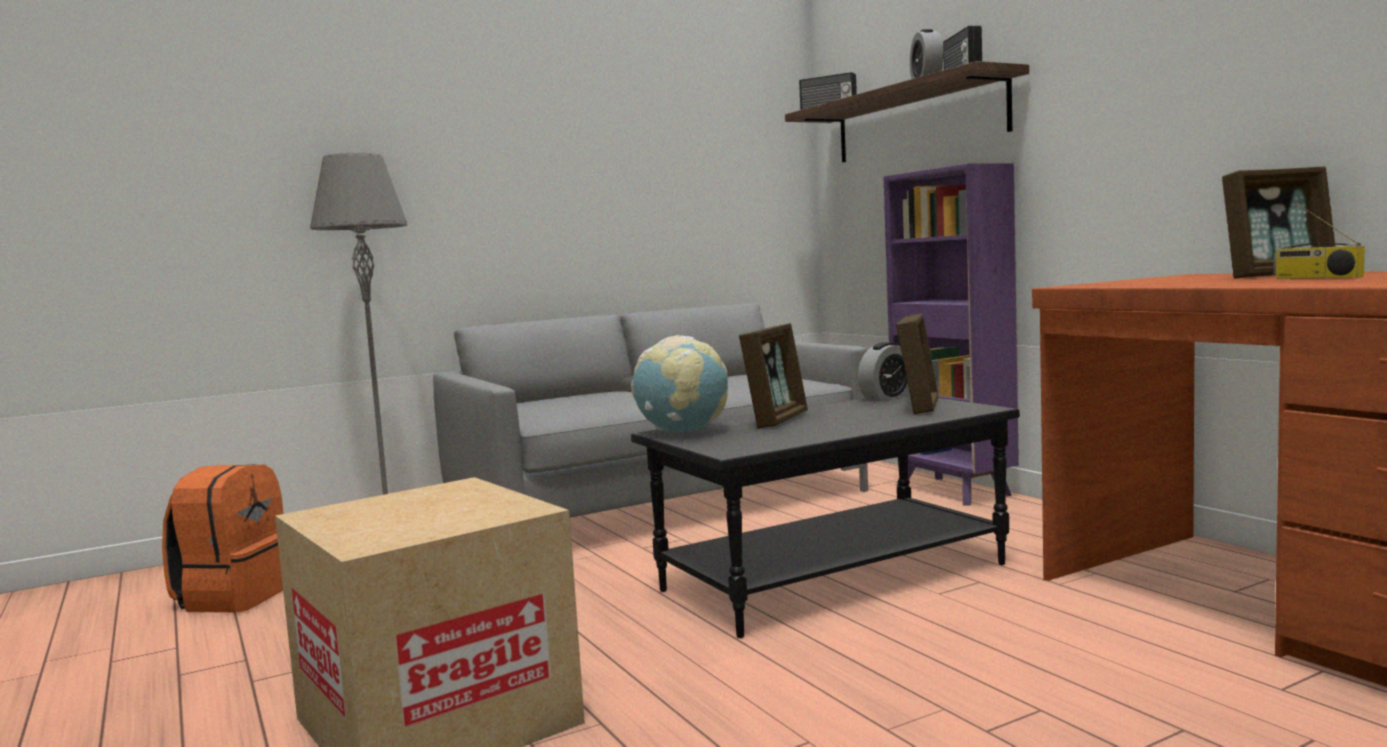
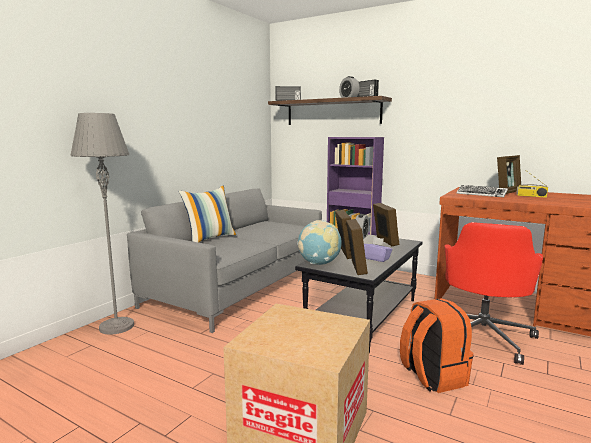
camera: 30 degrees left, 5 degrees up
orange backpack [162,464,283,613] -> orange backpack moved to [400,298,473,393]
none -> pillow [179,185,236,243]
none -> picture frame [346,219,368,275]
none -> purple tissue box [364,237,393,262]
none -> red office chair [444,222,543,365]
none -> keyboard [457,185,508,197]

